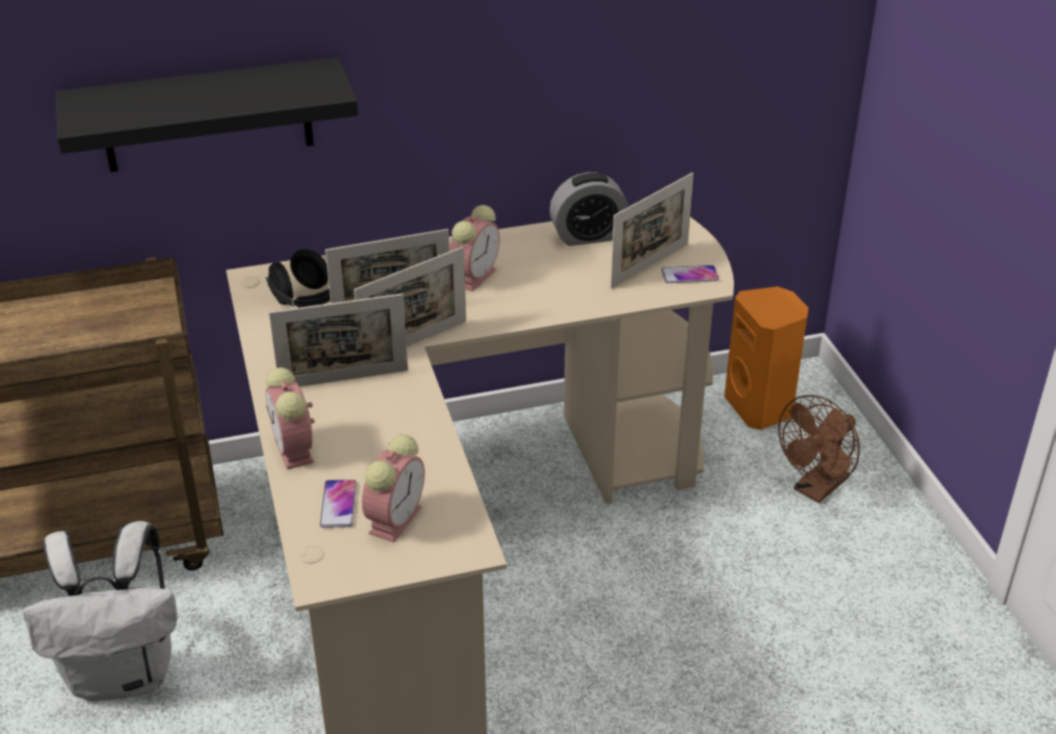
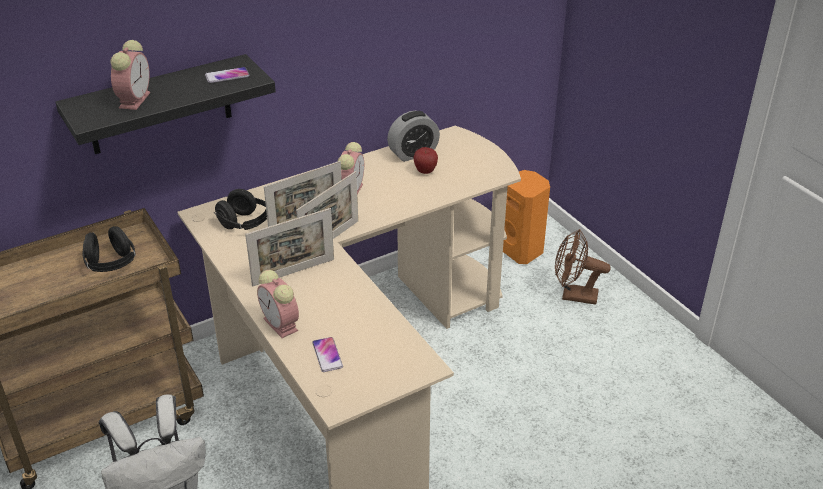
camera: 15 degrees left, 0 degrees up
alarm clock [362,434,425,543] -> alarm clock moved to [110,40,150,110]
picture frame [611,172,694,289] -> none
phone [661,265,719,283] -> phone moved to [205,67,250,83]
brown fan [778,395,860,503] -> brown fan turned 75 degrees clockwise [555,229,611,305]
none -> black headphones [82,226,136,272]
none -> apple [413,147,438,174]

